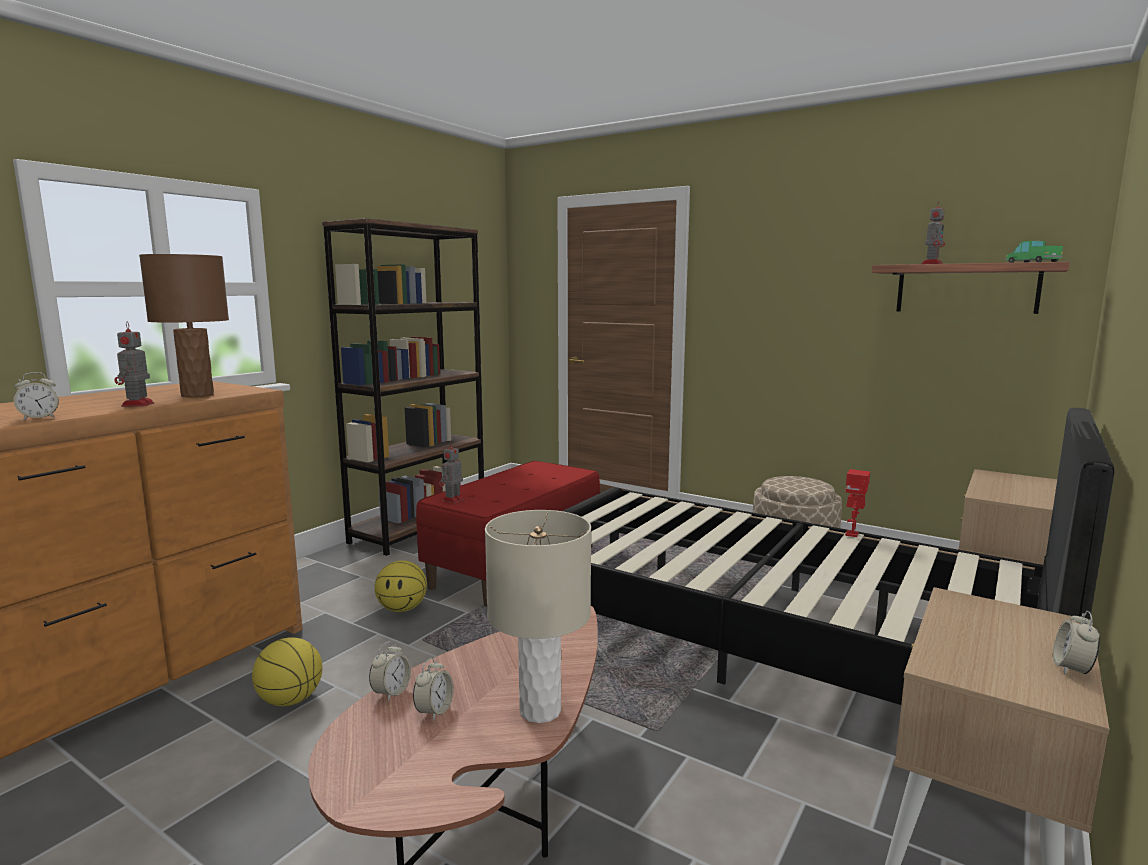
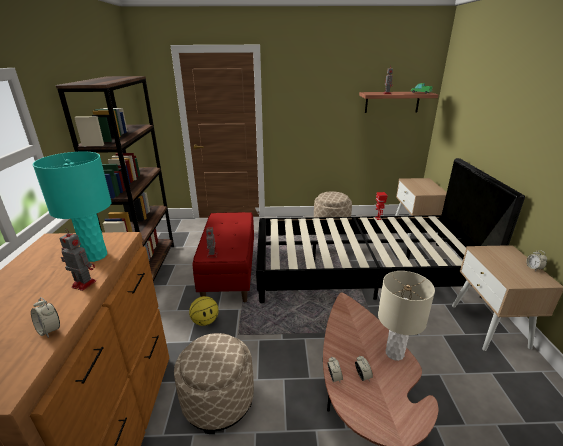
camera: 35 degrees left, 15 degrees up
alarm clock [13,372,59,420] -> alarm clock turned 105 degrees clockwise [31,297,60,338]
toy robot [114,322,154,407] -> toy robot turned 150 degrees clockwise [59,229,96,291]
brown table lamp [139,254,229,397] -> turquoise table lamp [33,152,111,262]
basketball [252,637,323,706] -> beige ottoman [174,333,254,434]

